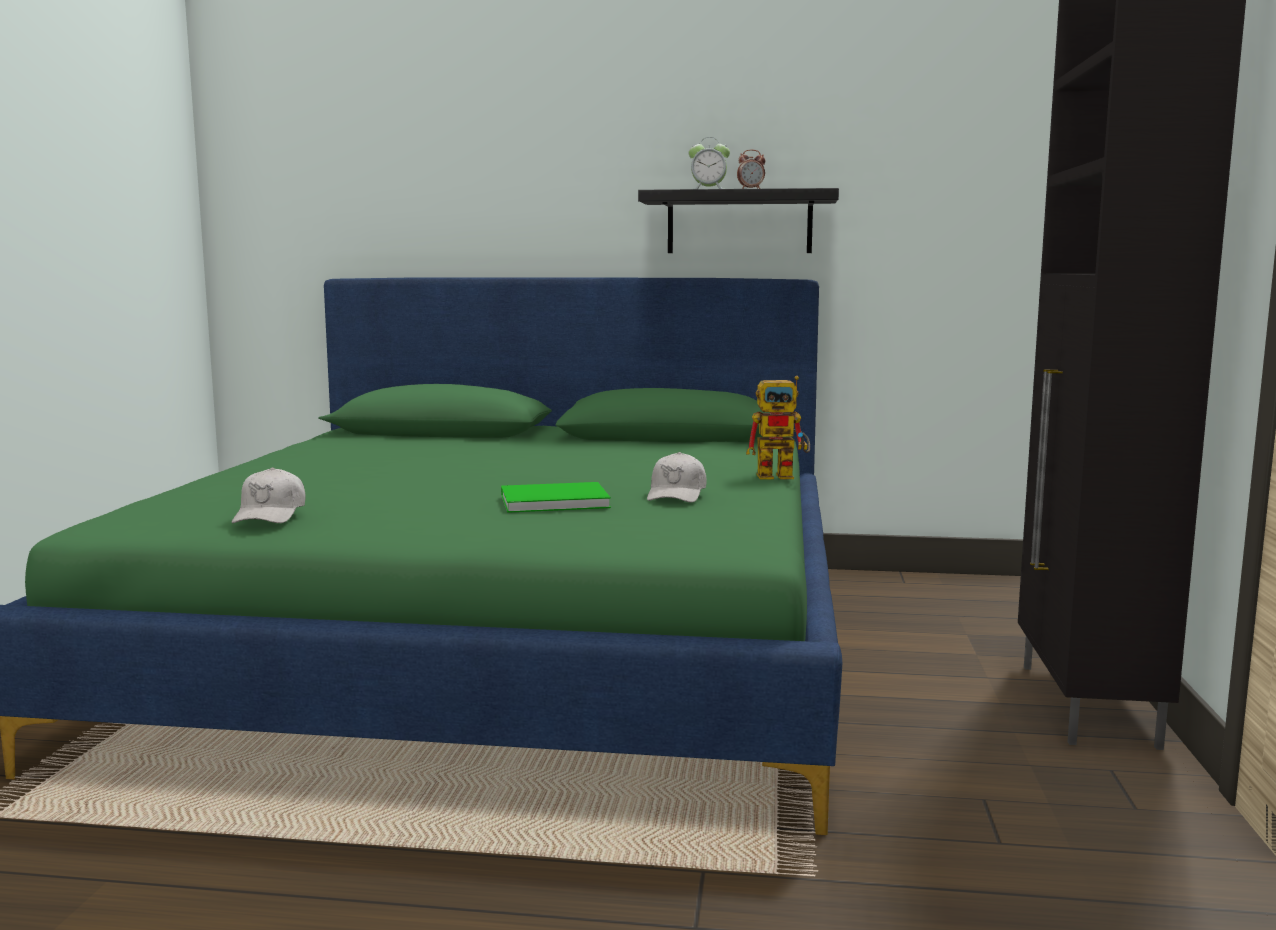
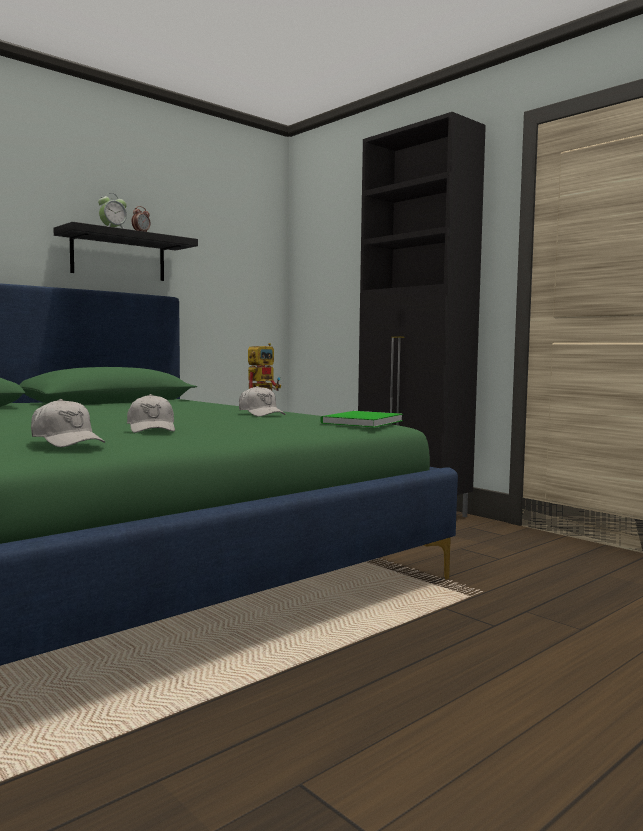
camera: 50 degrees left, 5 degrees down
green book [501,482,611,513] -> green book moved to [320,411,403,428]
none -> white cap [127,394,175,433]

